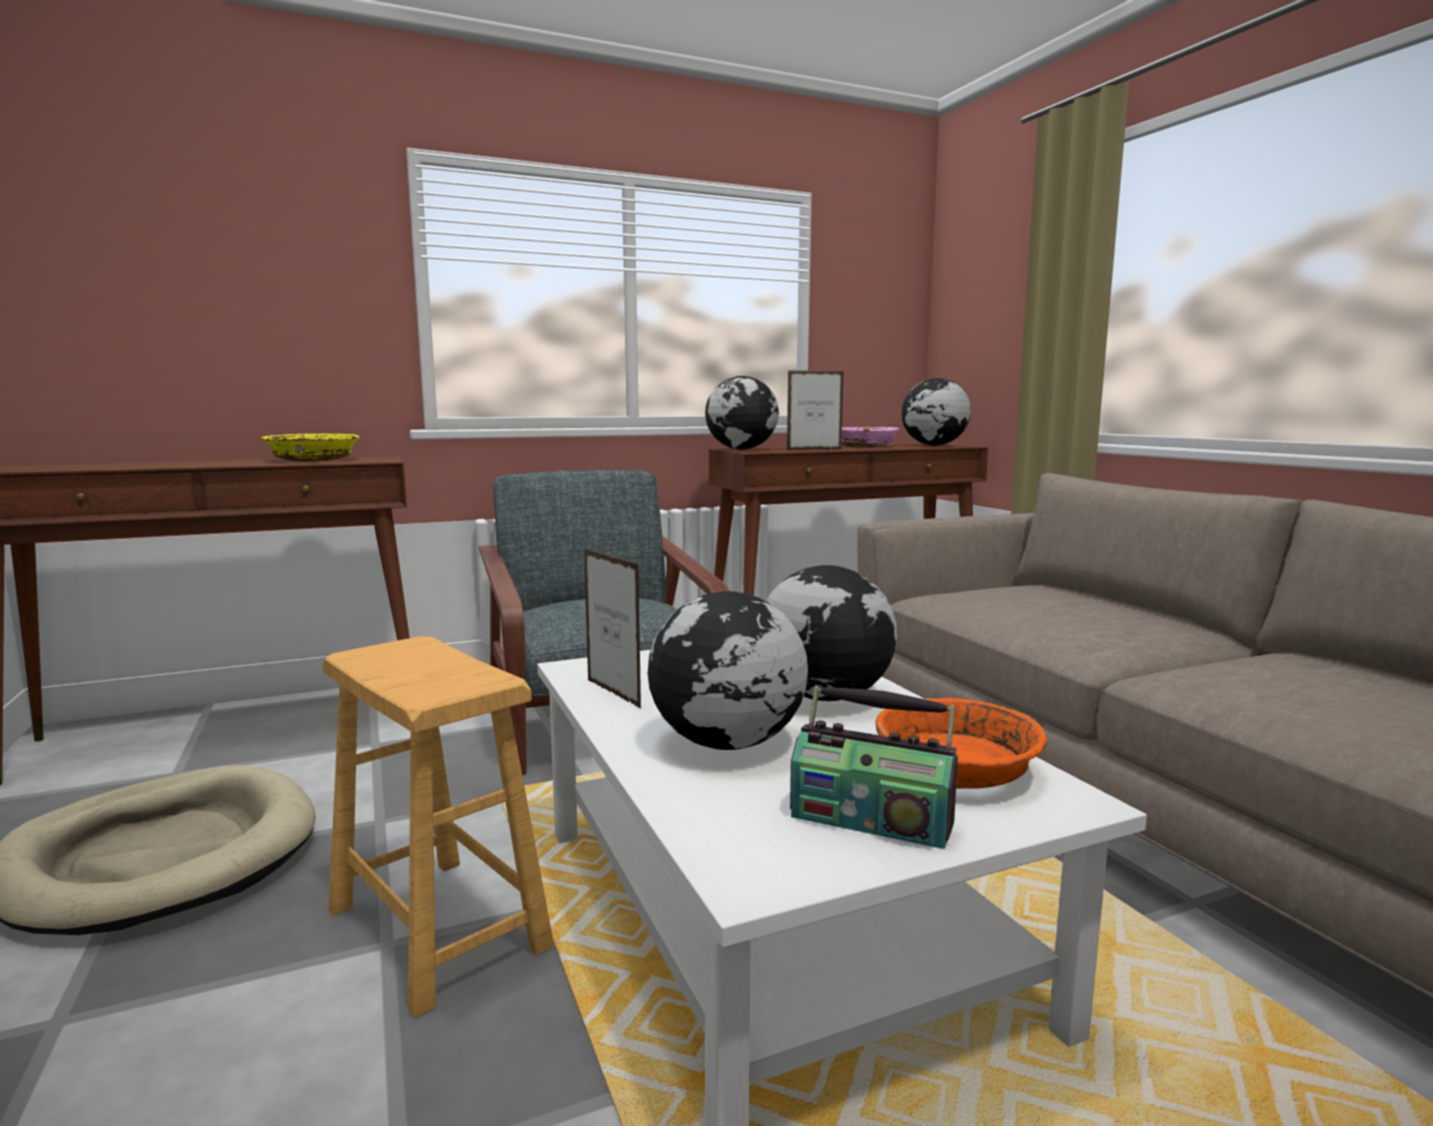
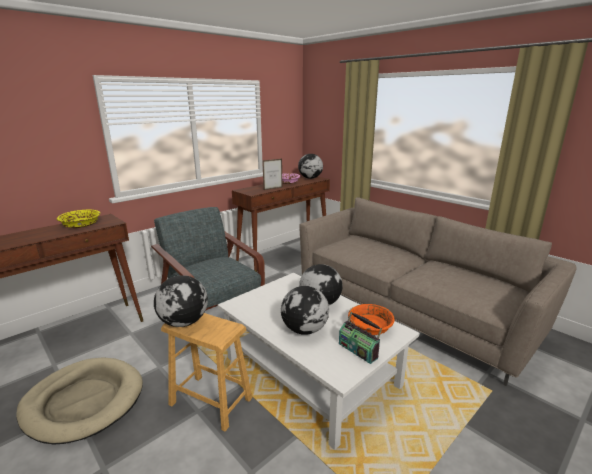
camera: 20 degrees left, 10 degrees up
picture frame [584,548,641,709] -> none
globe [705,376,779,450] -> globe moved to [154,275,208,327]
radio [790,686,958,849] -> radio turned 45 degrees clockwise [339,312,382,364]

